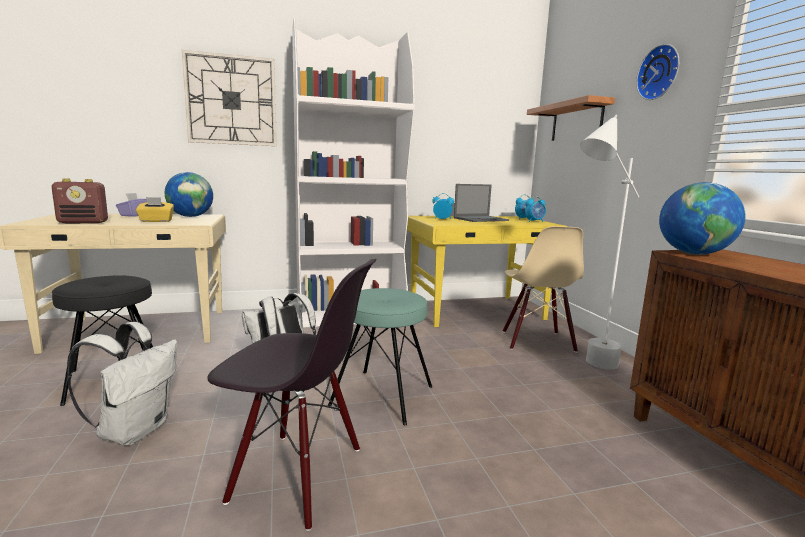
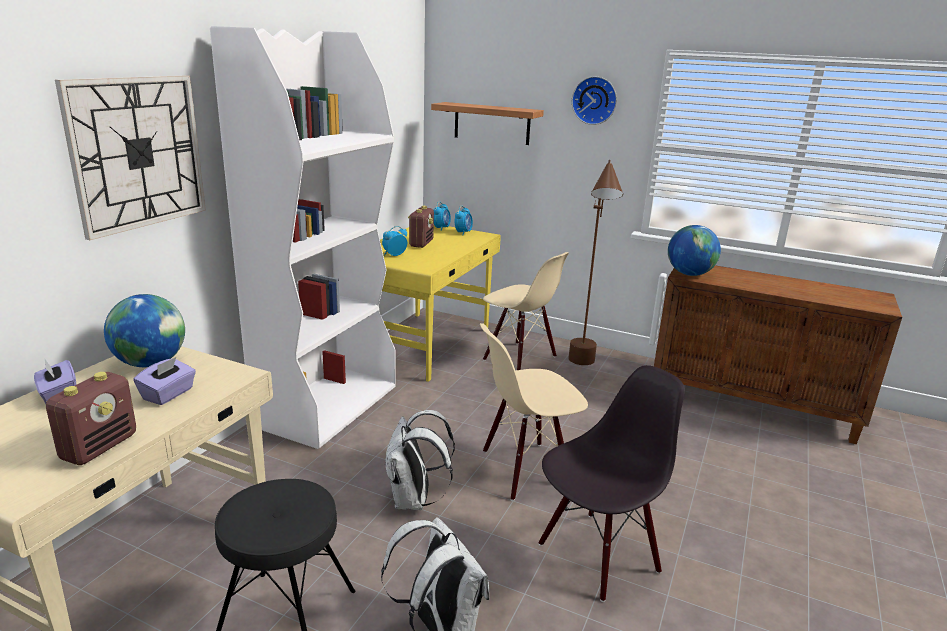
camera: 50 degrees left, 10 degrees up
yellow tissue box [136,197,174,222] -> purple tissue box [133,357,196,405]
turquoise stool [328,288,432,425] -> beige chair [480,323,588,501]
laptop [454,184,509,222] -> radio [408,206,434,248]
white floor lamp [580,115,639,369] -> brown floor lamp [569,160,623,365]

